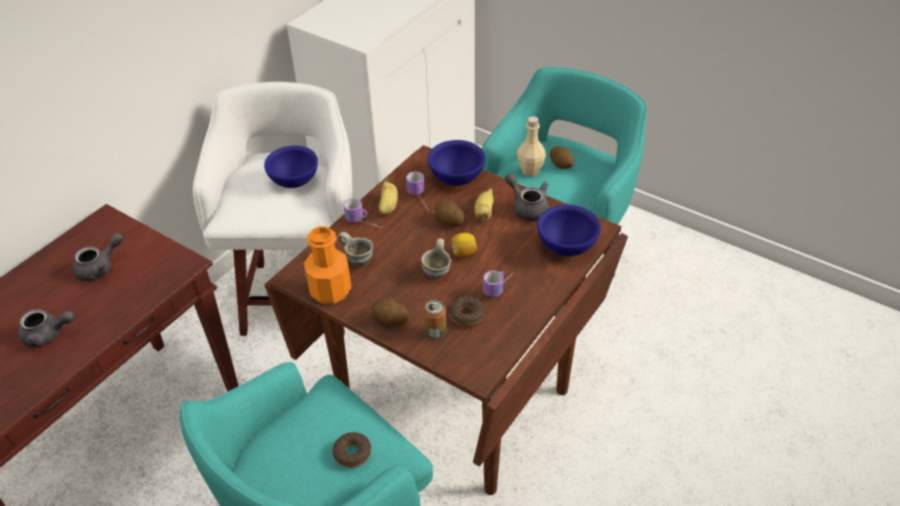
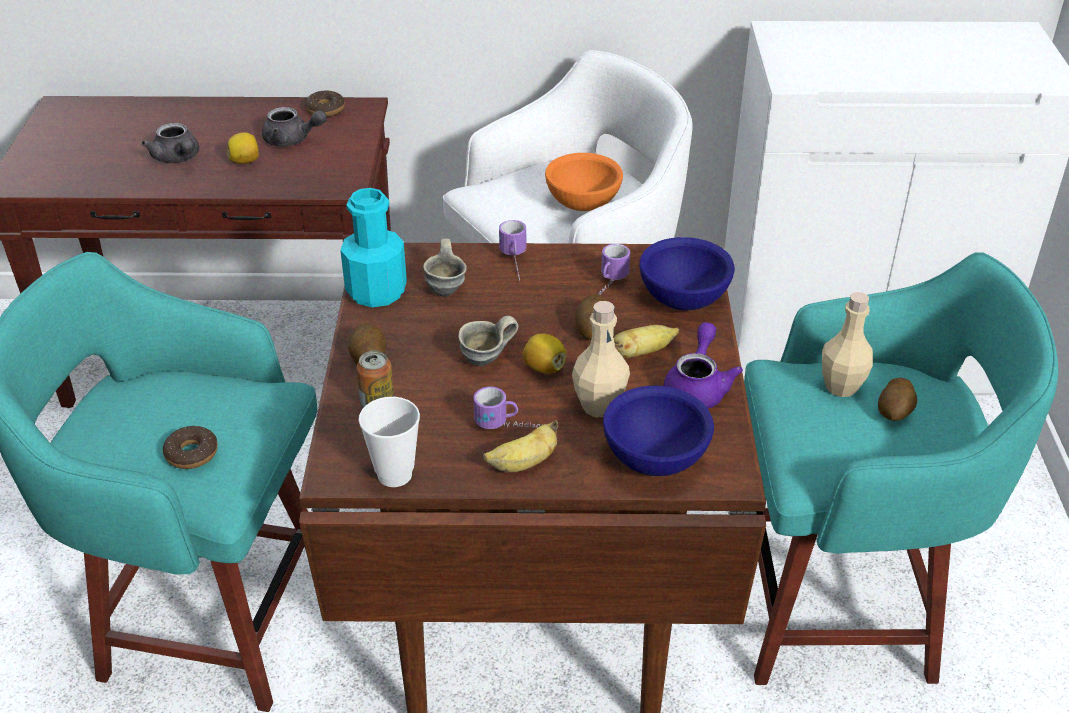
camera: 55 degrees right, 5 degrees down
blue bowl [264,146,318,188] -> orange bowl [545,153,623,211]
orange bottle [304,226,352,304] -> turquoise bottle [340,188,407,307]
banana [379,178,398,215] -> banana moved to [483,420,558,472]
donut [449,296,485,327] -> donut moved to [305,91,345,117]
grey teapot [505,173,549,221] -> purple teapot [664,322,743,409]
none -> lemon [227,132,259,164]
none -> cup [359,397,420,487]
none -> beige bottle [572,301,630,417]

